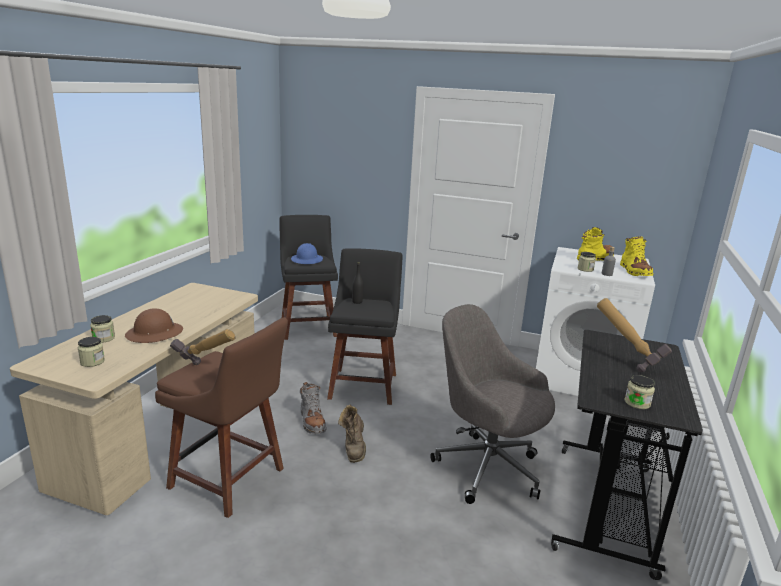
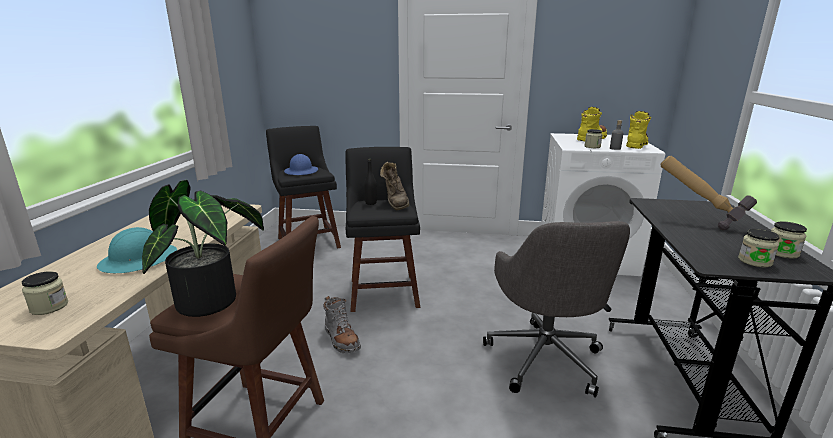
camera: 10 degrees left, 0 degrees up
jar [90,315,115,343] -> jar moved to [771,221,807,259]
brown hard hat [125,308,183,343] -> turquoise hard hat [97,227,177,273]
hammer [170,329,235,365] -> potted plant [142,180,264,317]
brown boot [338,405,366,463] -> brown boot moved to [380,162,409,210]
grey office chair [430,304,555,504] -> grey office chair turned 120 degrees counterclockwise [483,221,630,398]
yellow boot [620,236,653,276] -> yellow boot turned 135 degrees counterclockwise [626,111,651,149]

